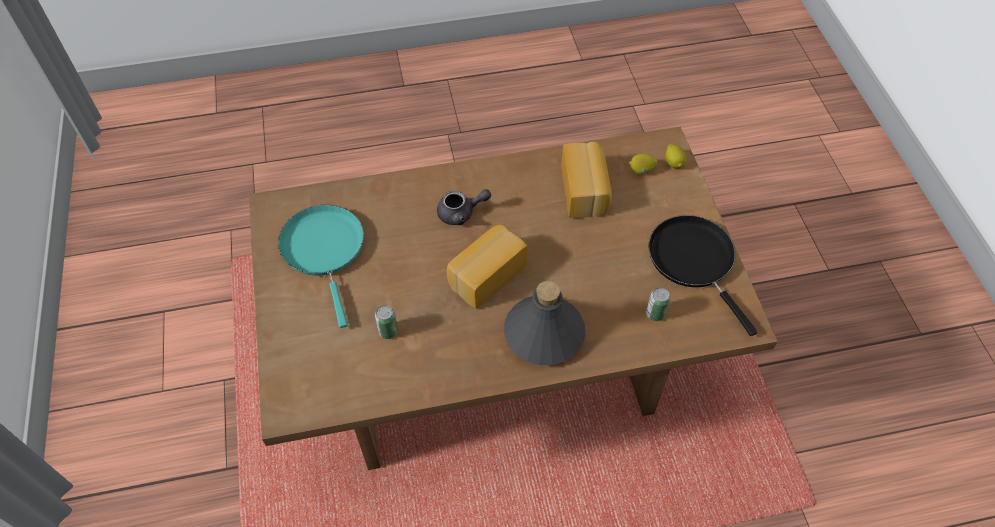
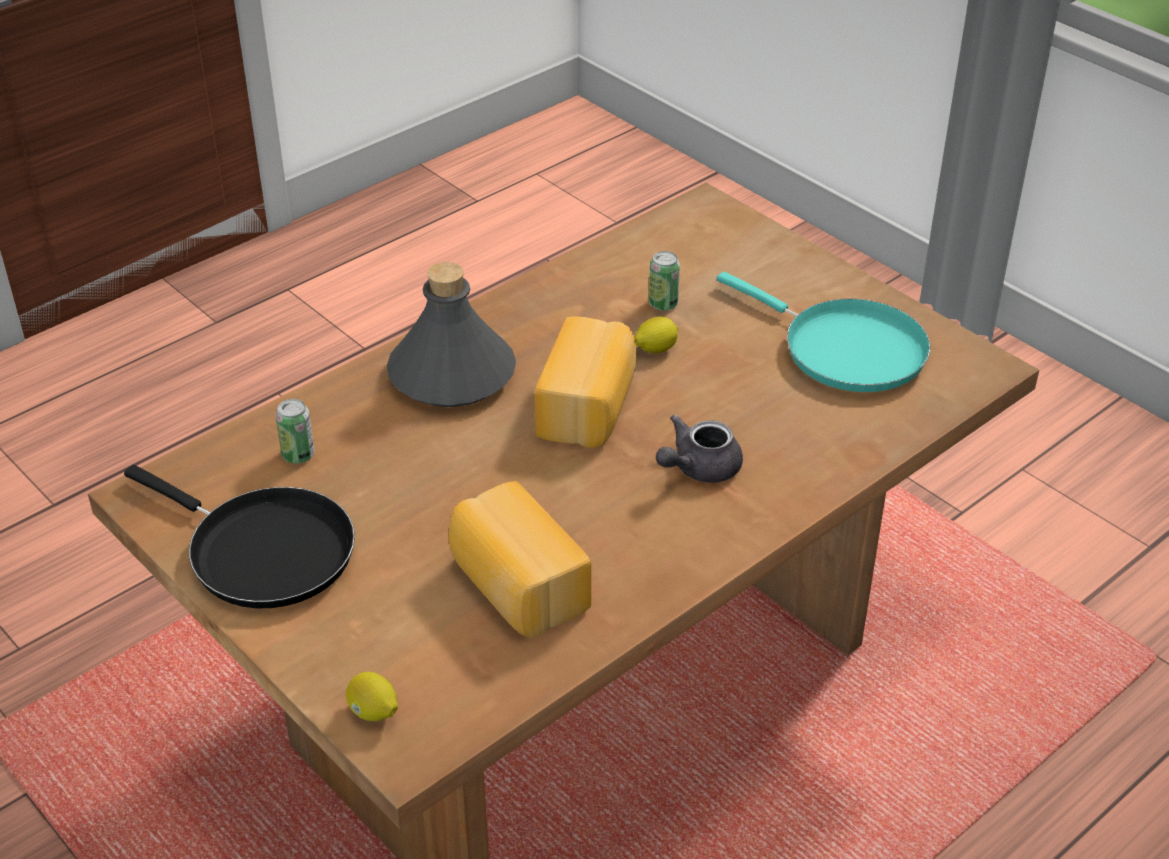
camera: 150 degrees right, 15 degrees down
lemon [629,154,657,174] -> lemon moved to [634,316,678,353]

